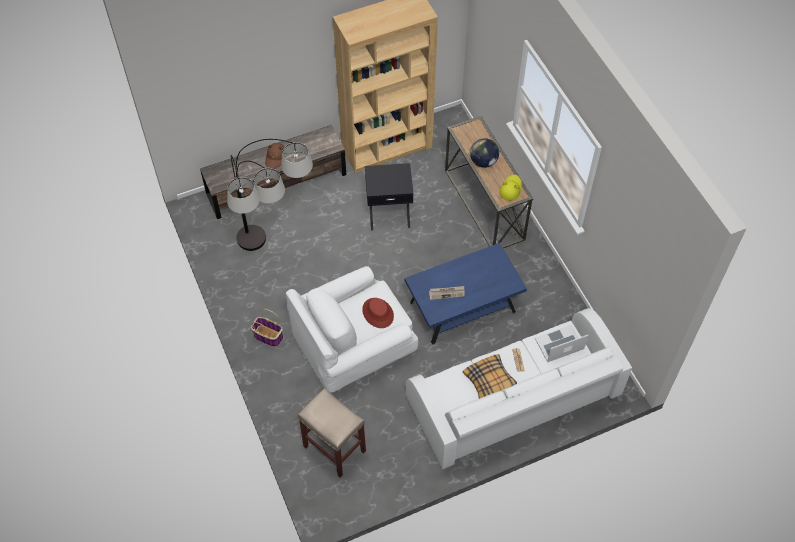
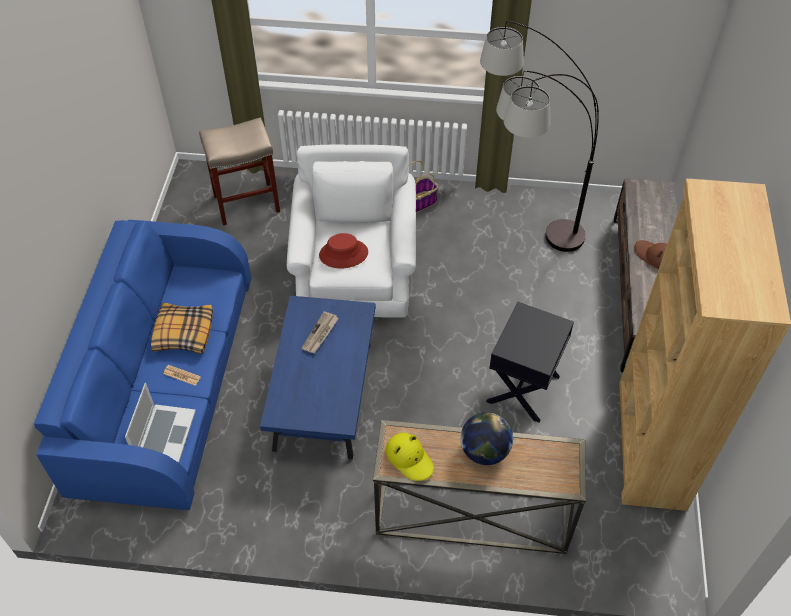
camera: 120 degrees right, 5 degrees down
white sofa [406,308,632,469] -> blue sofa [34,220,251,510]

